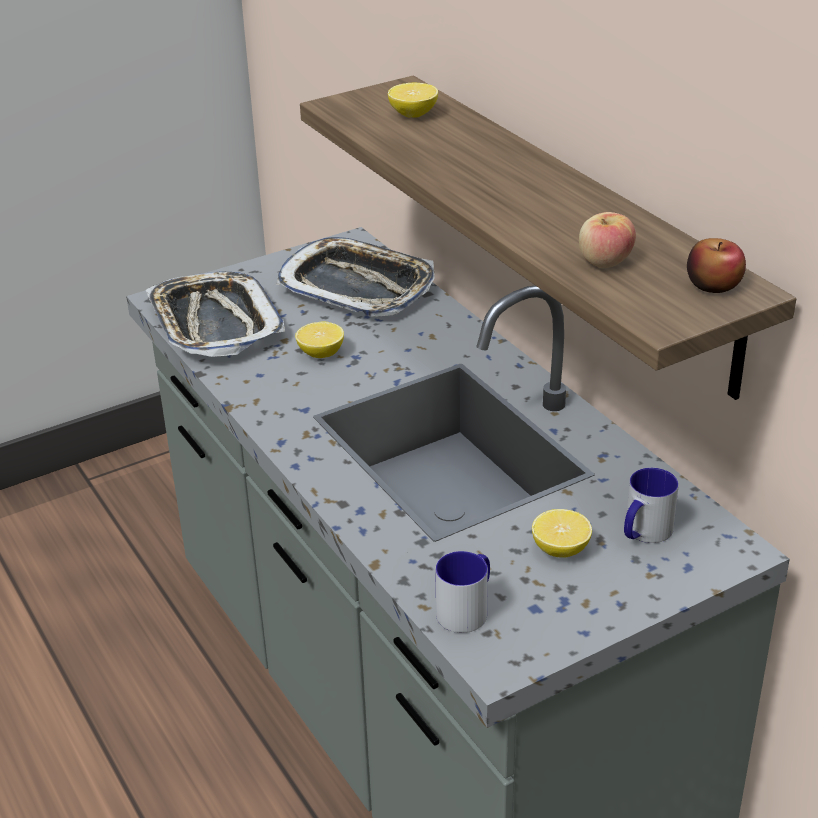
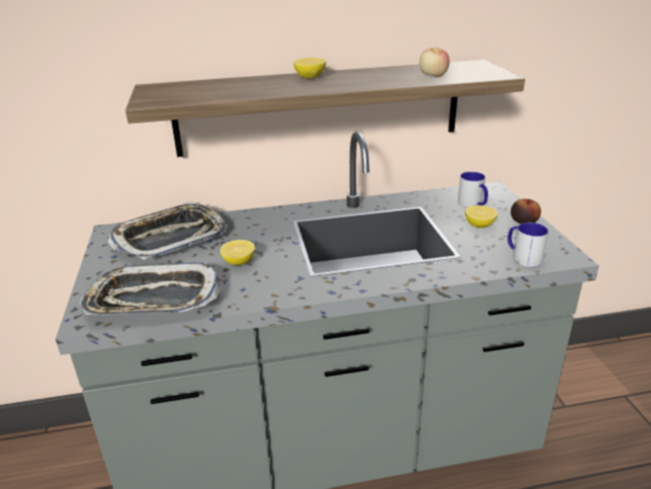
camera: 70 degrees left, 5 degrees down
lemon [388,83,438,118] -> lemon moved to [293,58,326,78]
apple [687,238,746,293] -> apple moved to [511,199,541,224]

